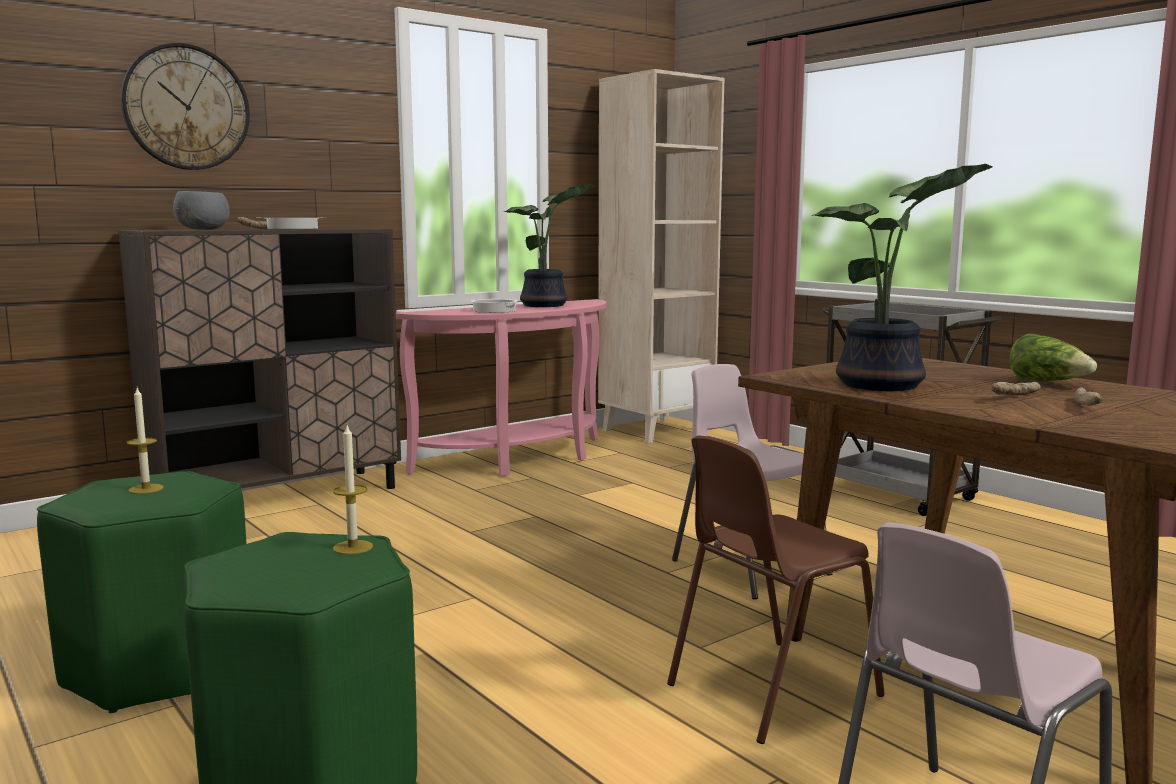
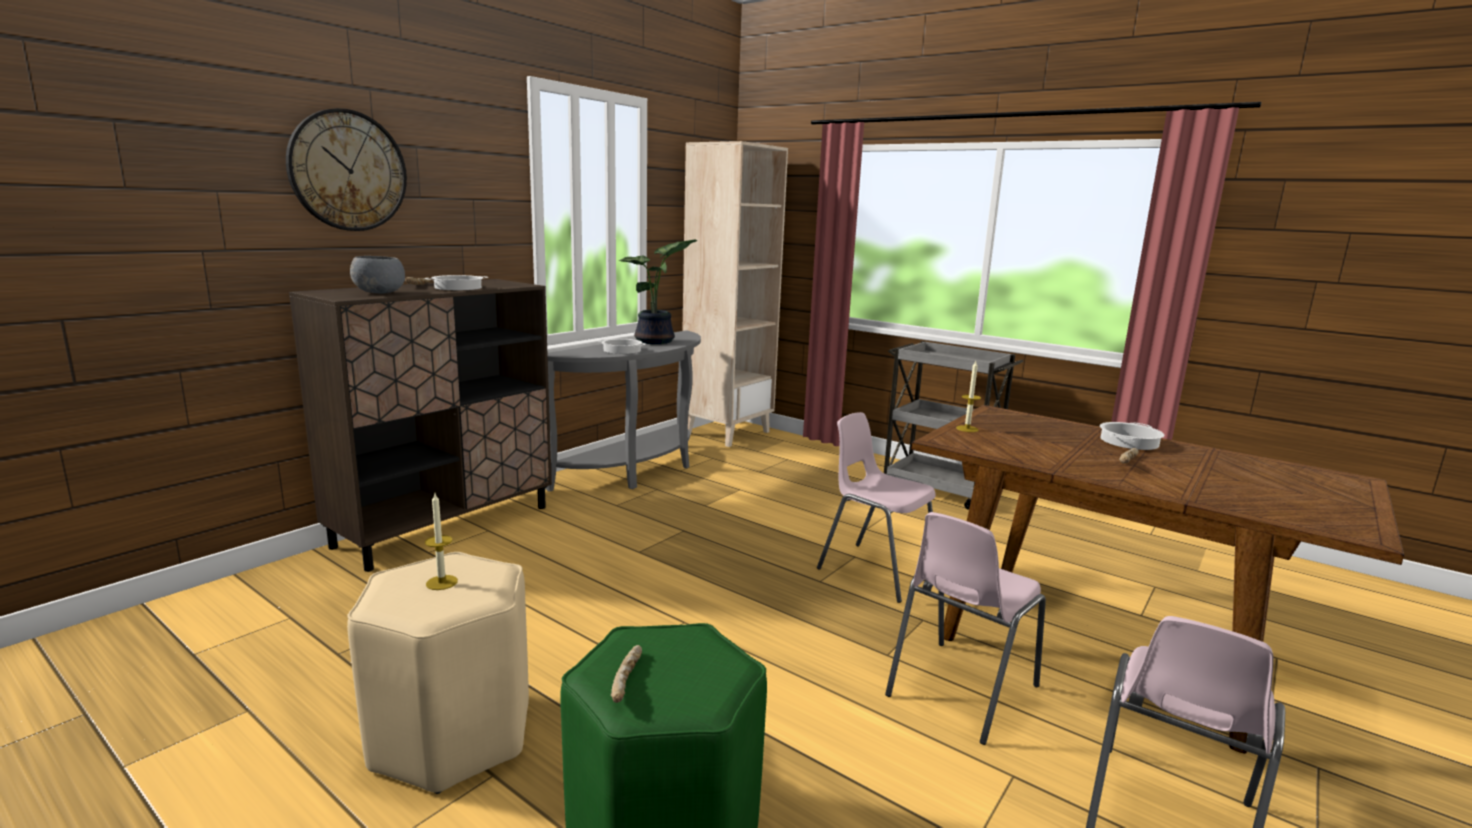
camera: 15 degrees left, 5 degrees up
green stool [37,471,247,713] -> beige stool [347,552,529,794]
candle [333,425,373,555] -> candle moved to [956,361,981,432]
pink console table [396,299,607,477] -> grey console table [545,330,701,492]
brown chair [667,436,885,744] -> pink chair [885,512,1046,745]
potted plant [812,164,993,391] -> none
lettuce [1009,334,1097,381] -> cooking pot [1100,422,1165,450]
bread [1074,387,1103,406] -> bread moved to [611,645,642,703]

